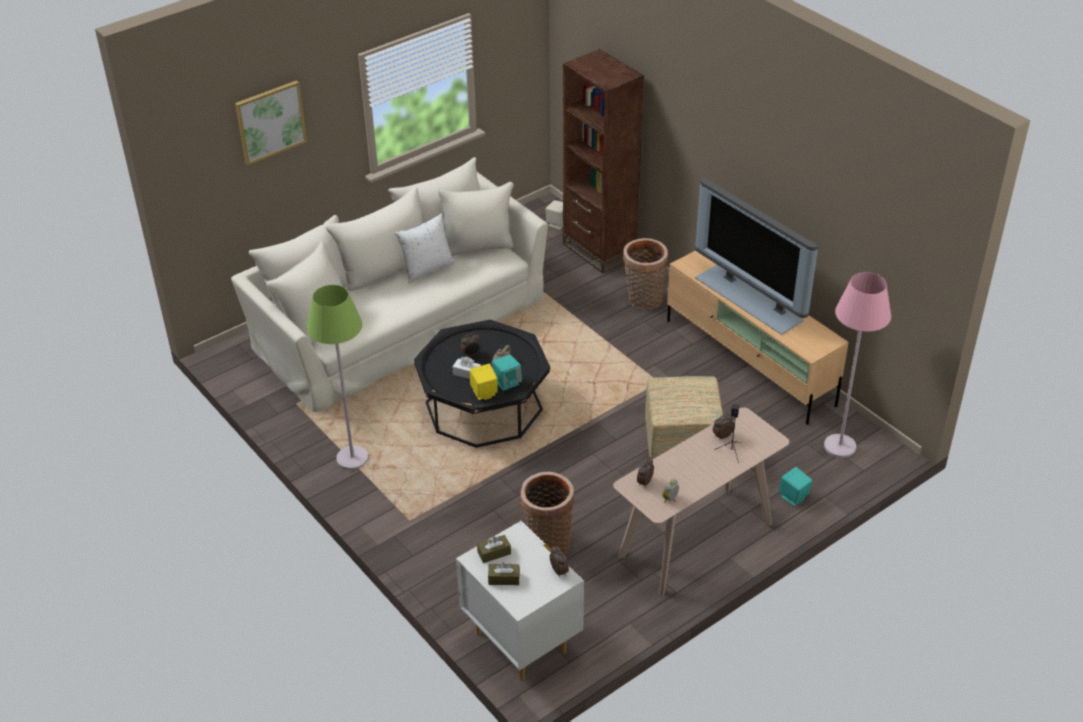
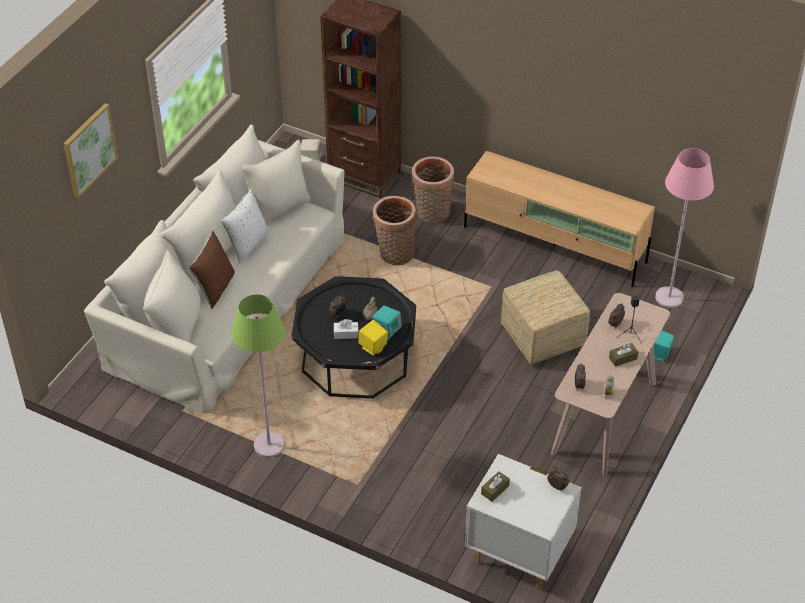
camera: 25 degrees left, 5 degrees up
brown tissue box [488,562,520,585] -> brown tissue box moved to [609,343,638,367]
basket [521,472,574,554] -> basket moved to [373,196,417,265]
television [695,177,818,335] -> none
none -> brown pillow [189,231,235,309]

